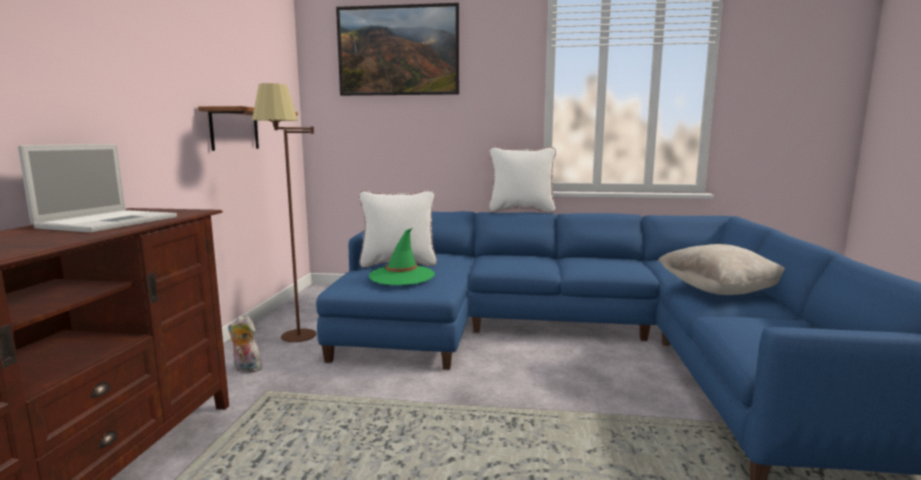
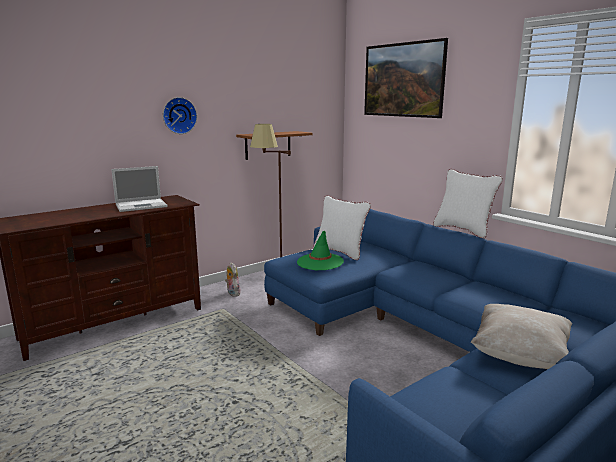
camera: 45 degrees right, 5 degrees up
none -> wall clock [163,97,197,134]

